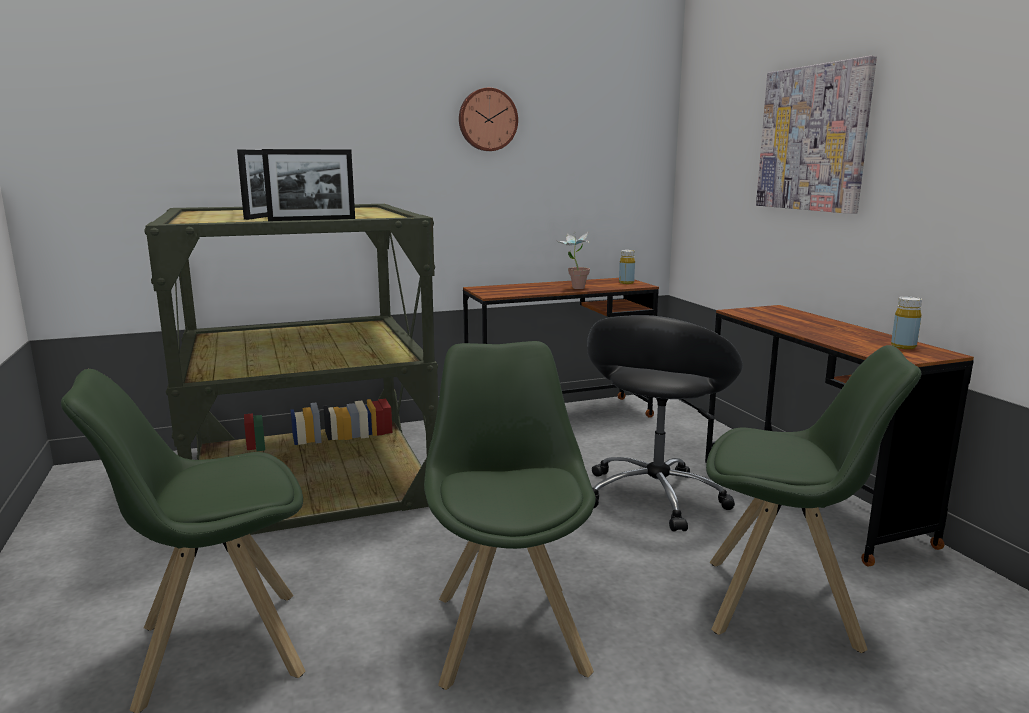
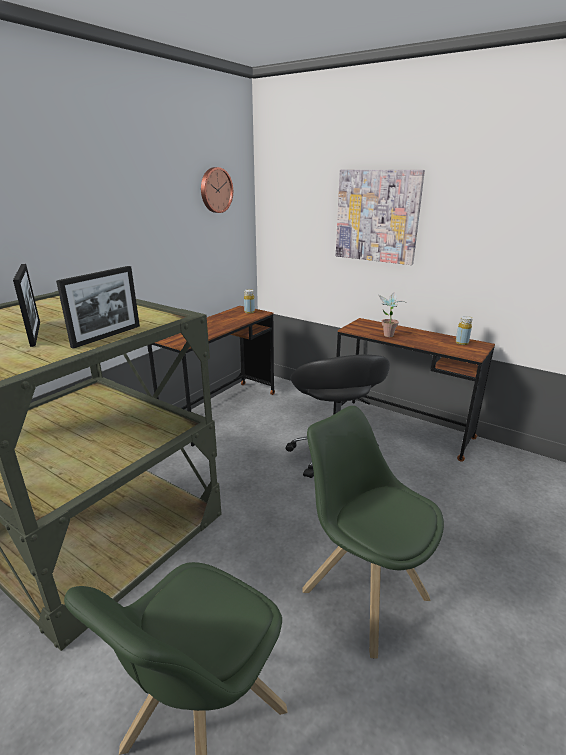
camera: 35 degrees left, 10 degrees up
wall clock [459,88,518,151] -> wall clock moved to [201,167,233,213]
potted plant [557,232,590,289] -> potted plant moved to [379,292,404,337]
green chair [706,345,921,653] -> none

